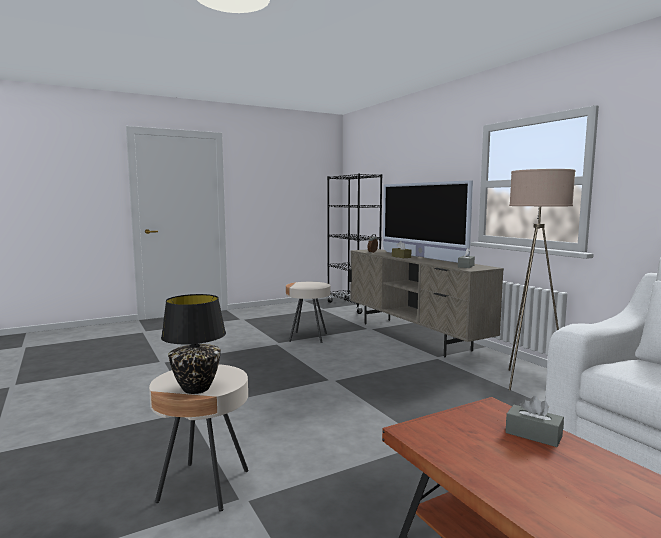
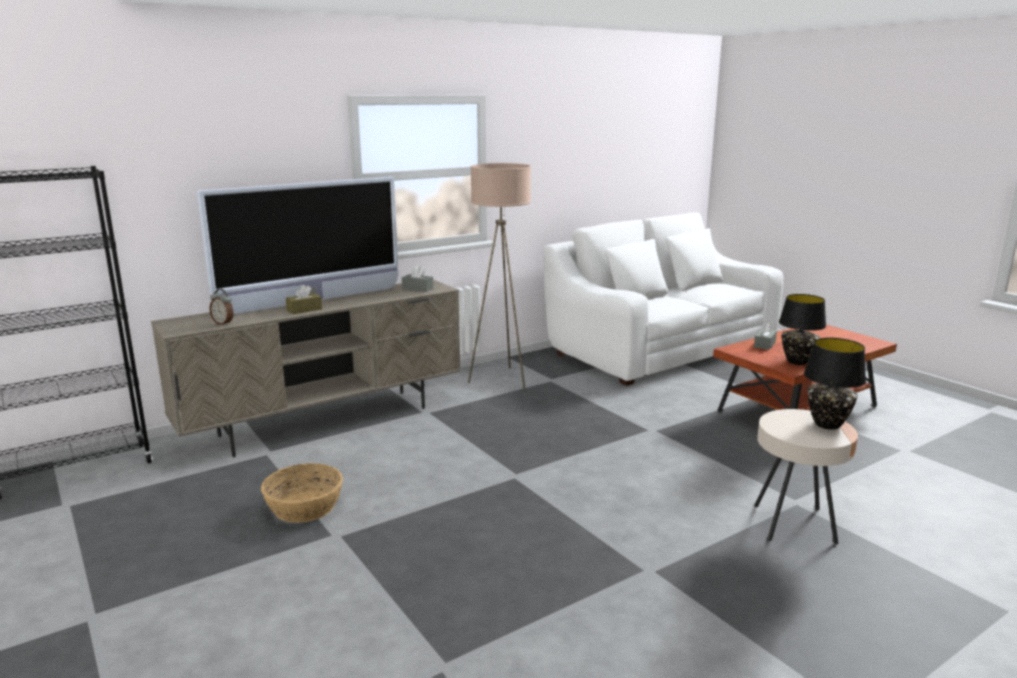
camera: 95 degrees left, 10 degrees up
beige side table [286,282,330,343] -> basket [261,463,343,523]
none -> black table lamp [779,294,826,365]

